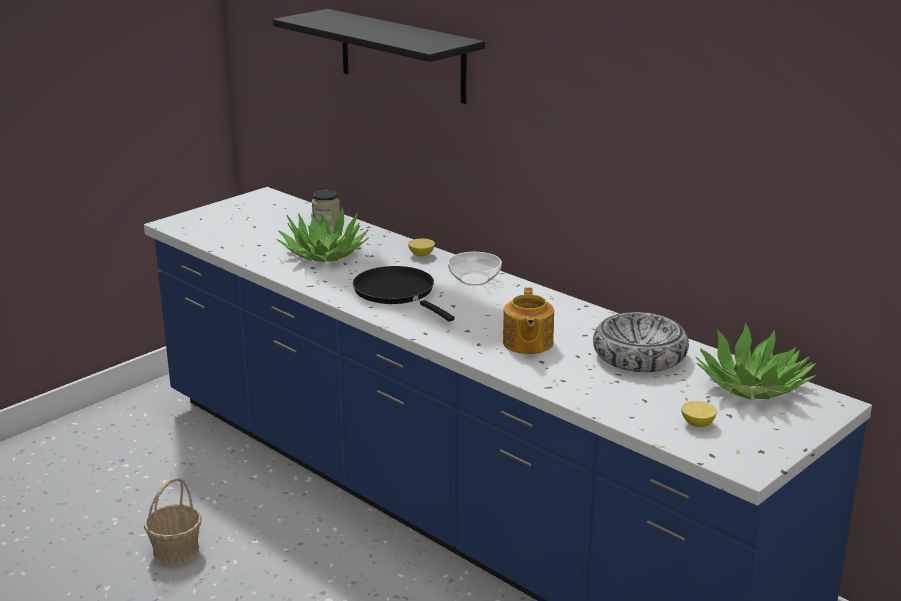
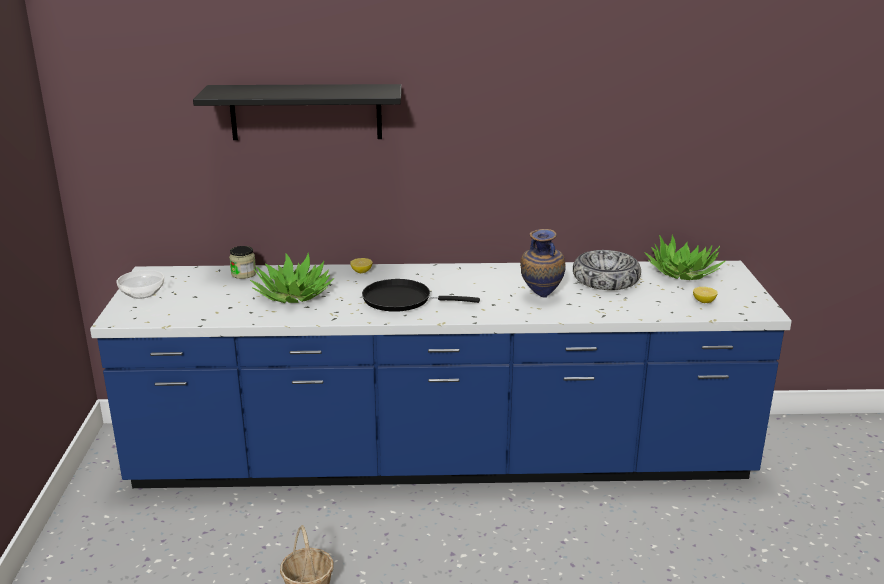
camera: 45 degrees left, 0 degrees up
bowl [448,252,502,286] -> bowl moved to [117,270,164,299]
teapot [503,287,554,354] -> vase [521,229,566,297]

